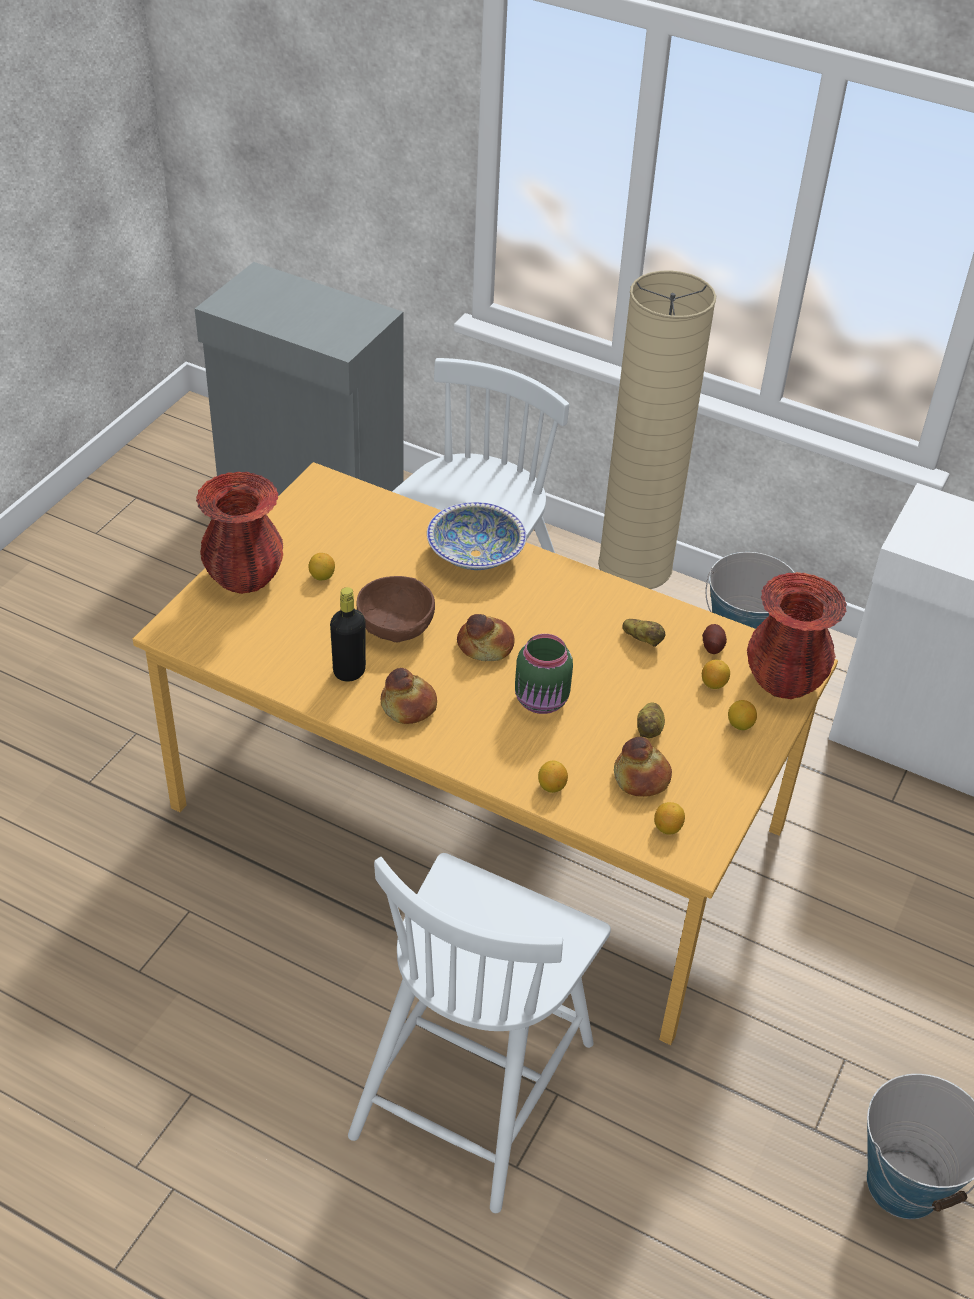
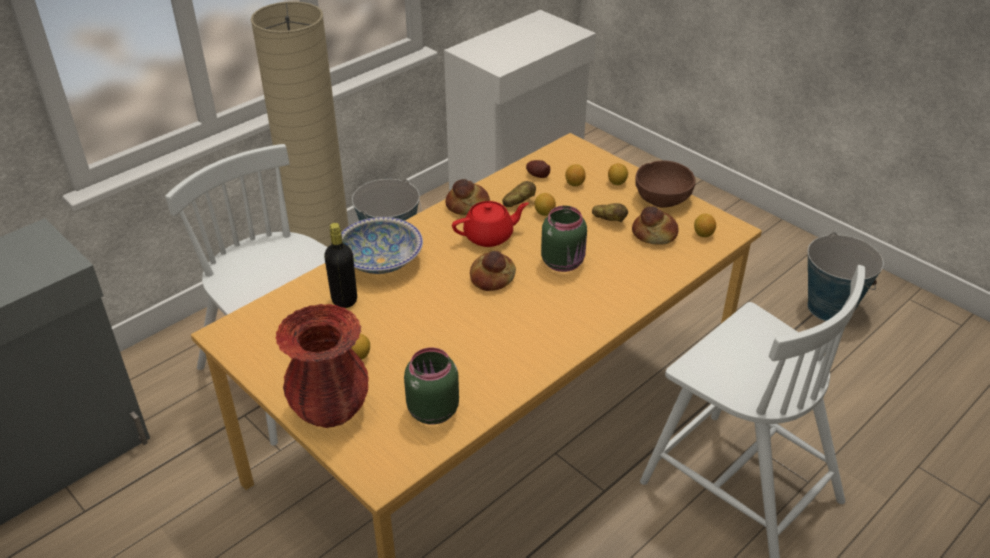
camera: 70 degrees left, 5 degrees down
black bottle [330,587,366,682] -> black bottle moved to [324,223,357,308]
brown bowl [356,576,435,642] -> brown bowl moved to [635,160,696,208]
bread [381,668,437,724] -> bread moved to [446,179,490,215]
lemon [538,761,568,793] -> lemon moved to [535,193,556,216]
red vase [747,572,847,699] -> none
none -> green jar [404,348,459,425]
none -> red teapot [452,201,529,247]

